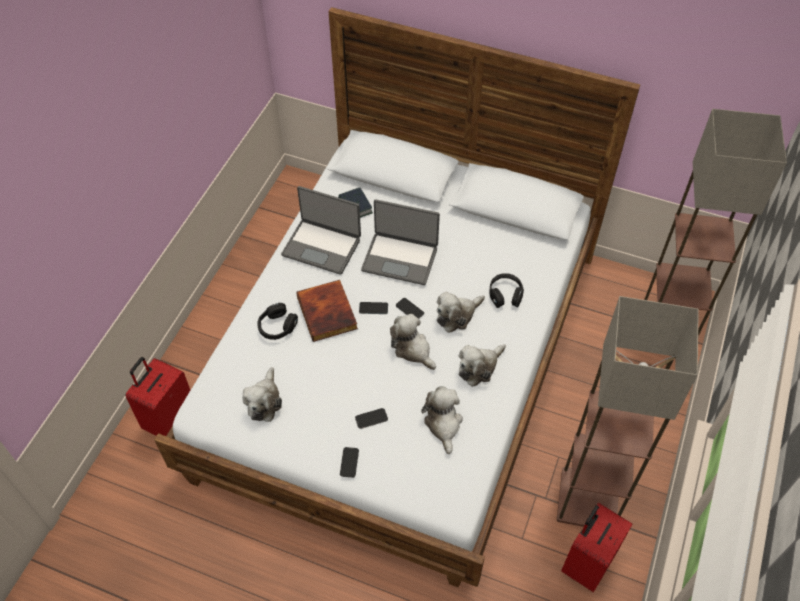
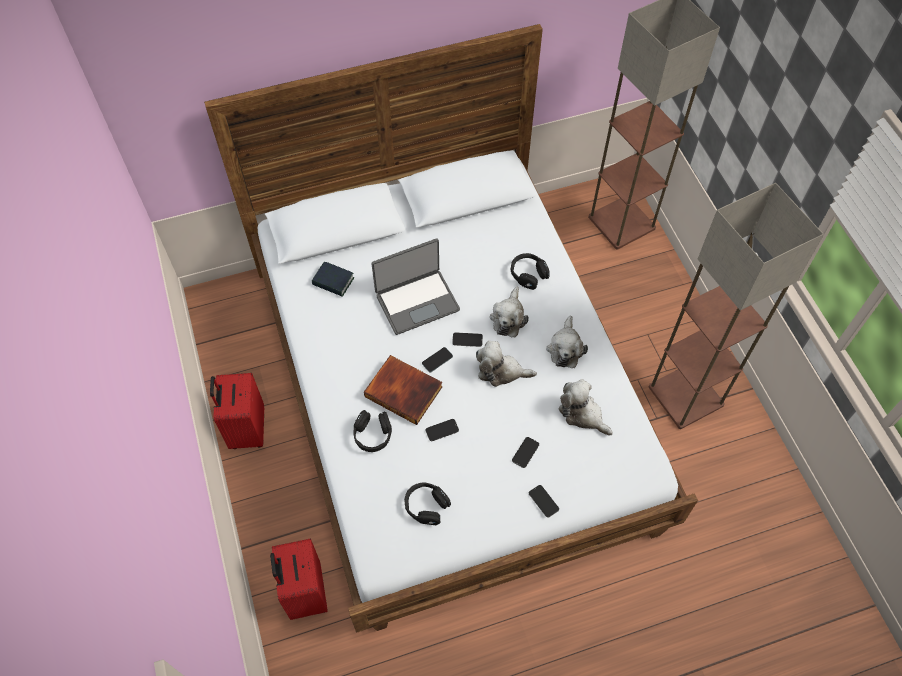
camera: 40 degrees left, 5 degrees up
plush toy [242,367,282,422] -> black headphones [404,483,451,525]
laptop [281,186,361,275] -> none
red suitcase [561,503,632,592] -> red suitcase moved to [210,373,264,449]
none -> phone [425,419,459,441]

